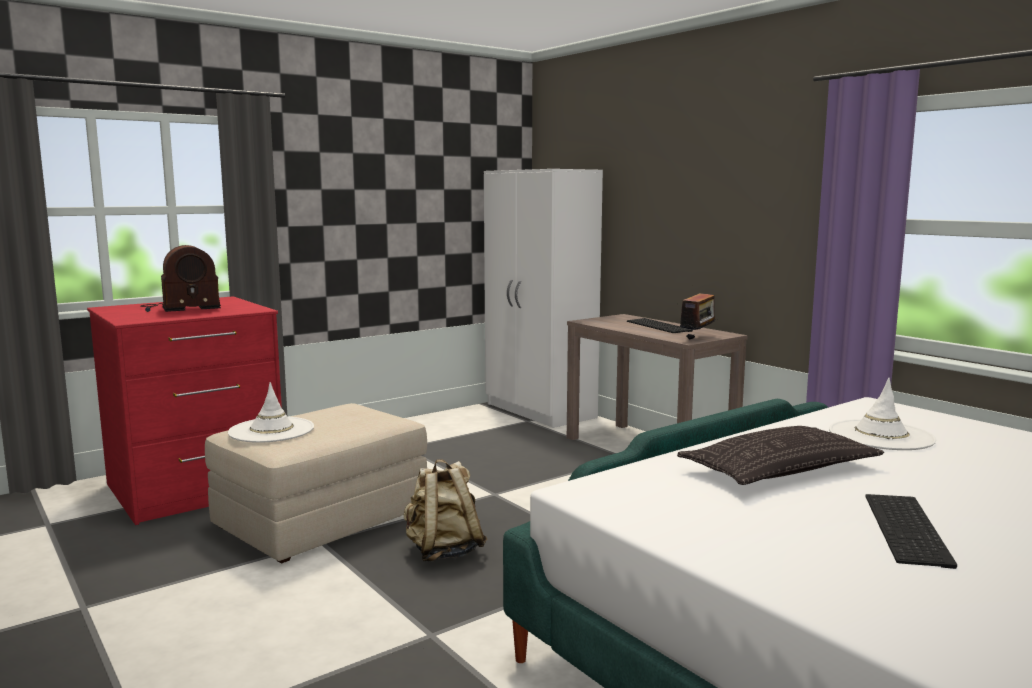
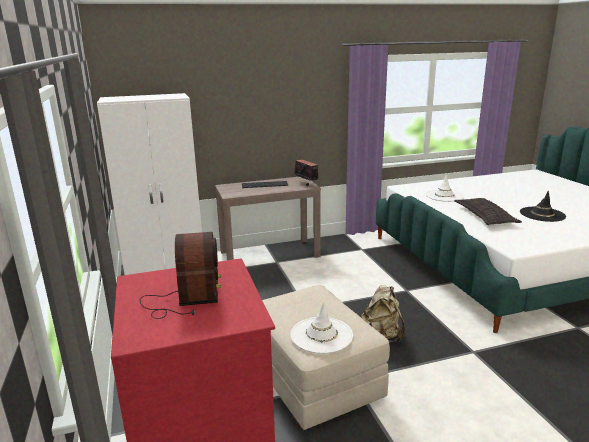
camera: 70 degrees left, 10 degrees up
keyboard [866,494,957,569] -> black hat [520,191,566,222]

